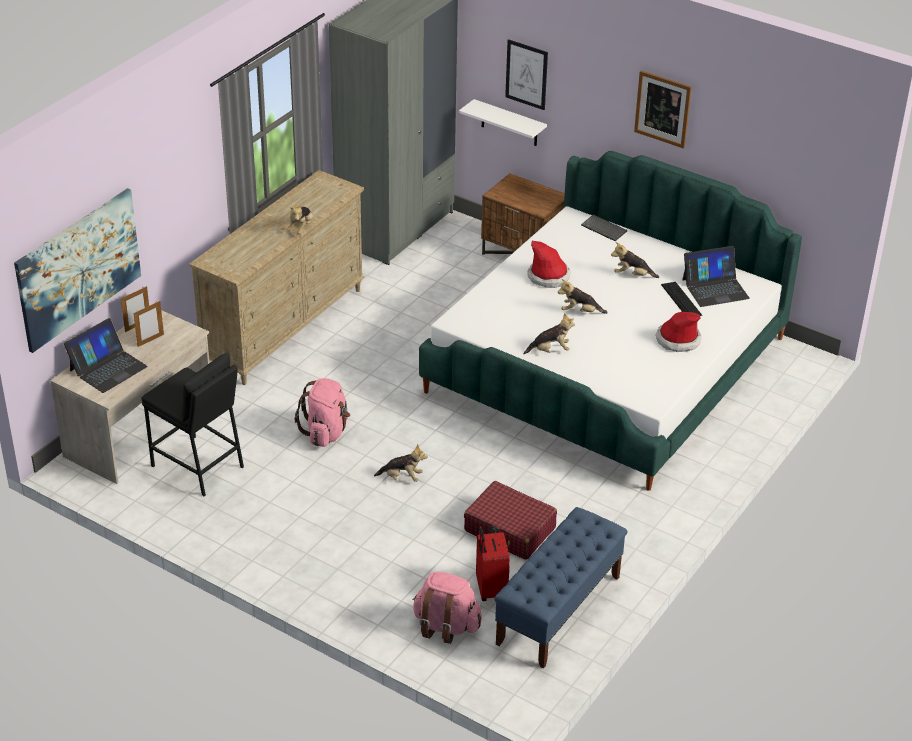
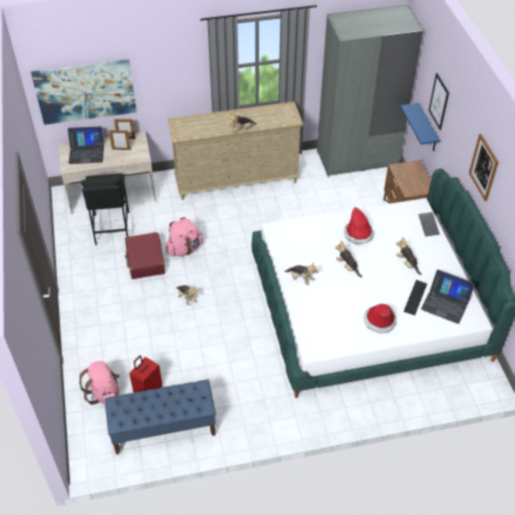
camera: 45 degrees right, 10 degrees up
white shelf [459,99,547,146] -> blue shelf [401,103,440,151]
red suitcase [464,481,557,560] -> red suitcase moved to [125,232,165,279]

